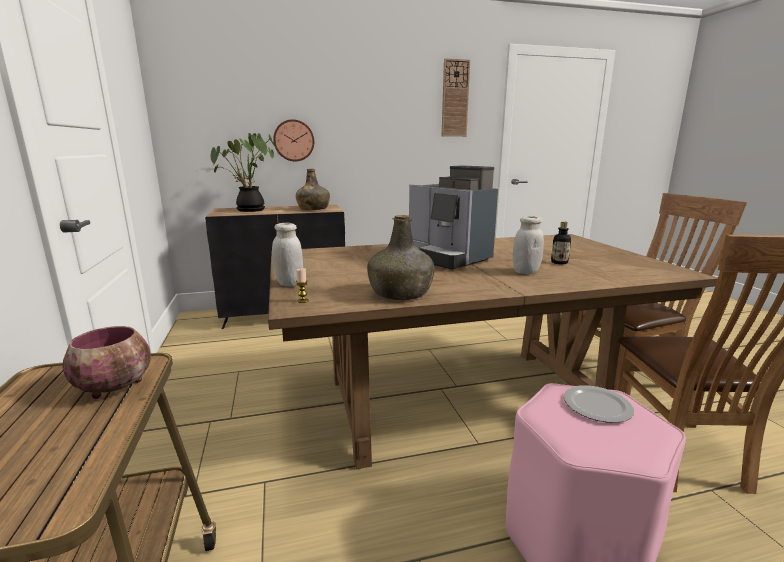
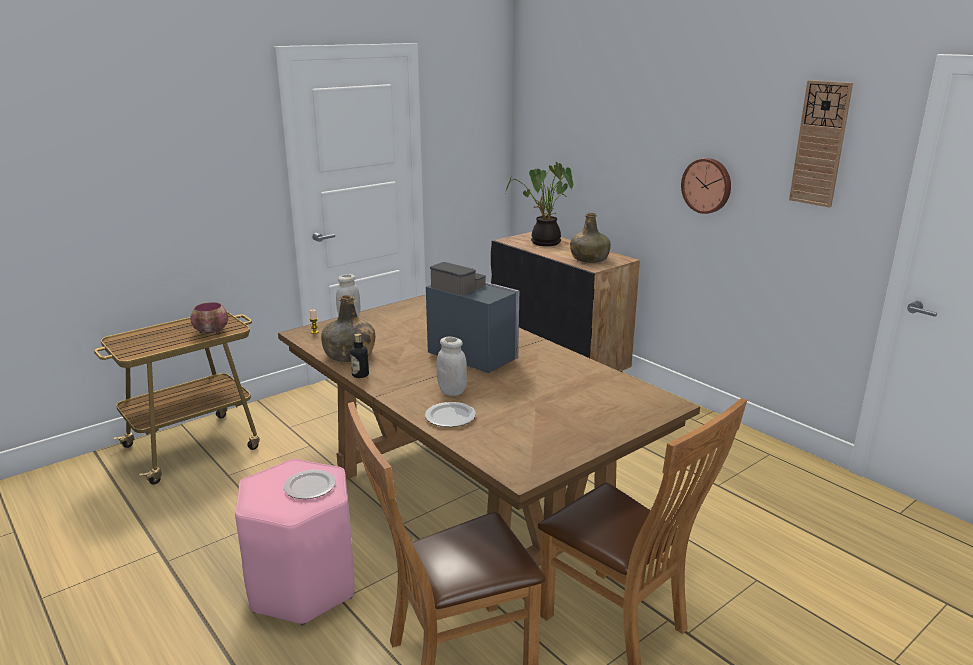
camera: 65 degrees right, 5 degrees up
wall clock [273,119,314,161] -> wall clock moved to [681,158,731,214]
coffee machine [409,165,498,270] -> coffee machine turned 105 degrees clockwise [426,262,519,373]
bottle [551,221,571,264] -> bottle moved to [350,333,369,378]
none -> plate [425,402,476,427]

